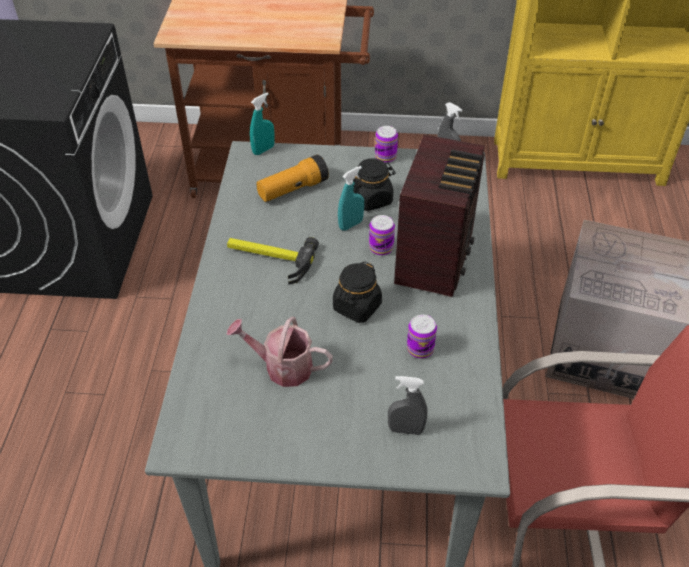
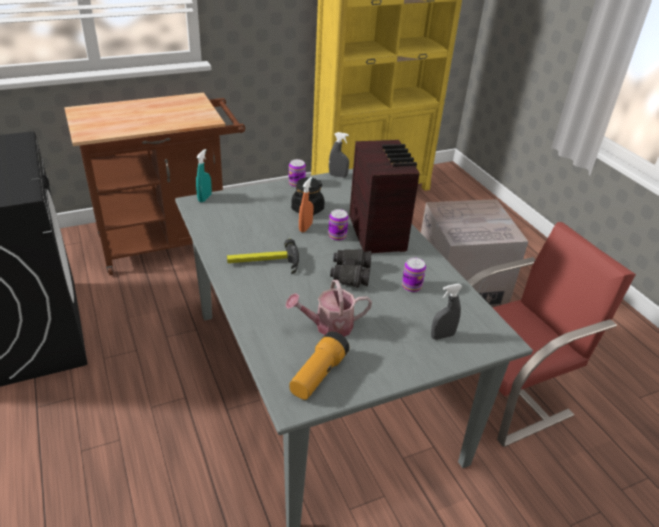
camera: 30 degrees left, 10 degrees down
flashlight [256,155,329,202] -> flashlight moved to [289,331,349,400]
black jar [333,261,382,323] -> black binoculars [330,249,371,288]
turquoise spray bottle [338,166,364,231] -> orange spray bottle [299,177,313,232]

